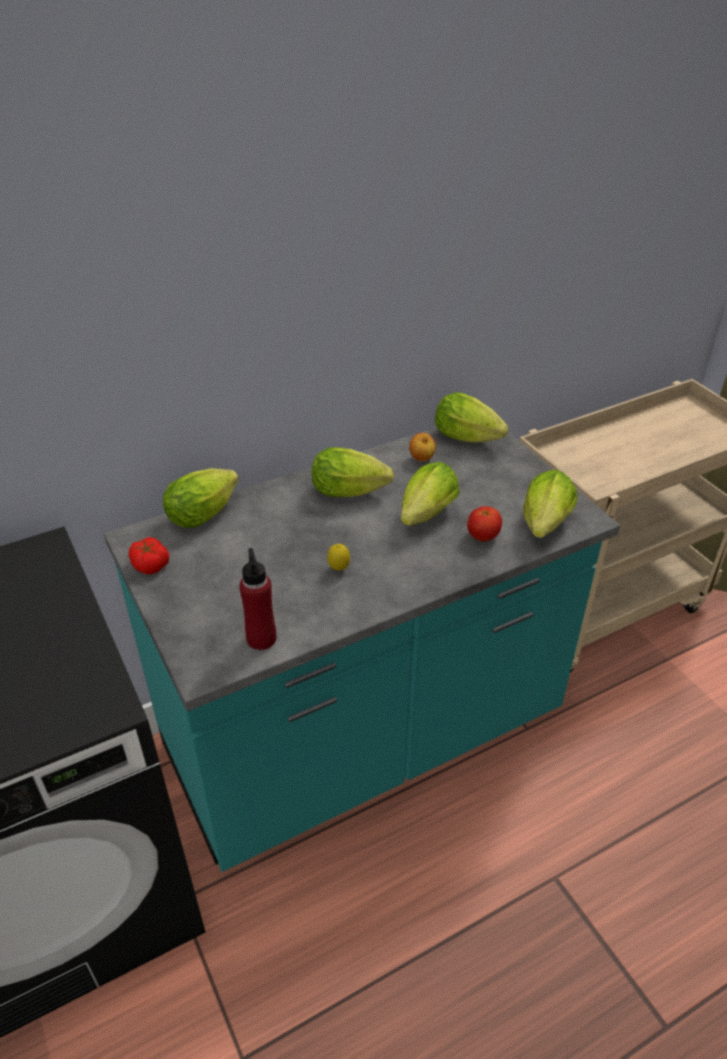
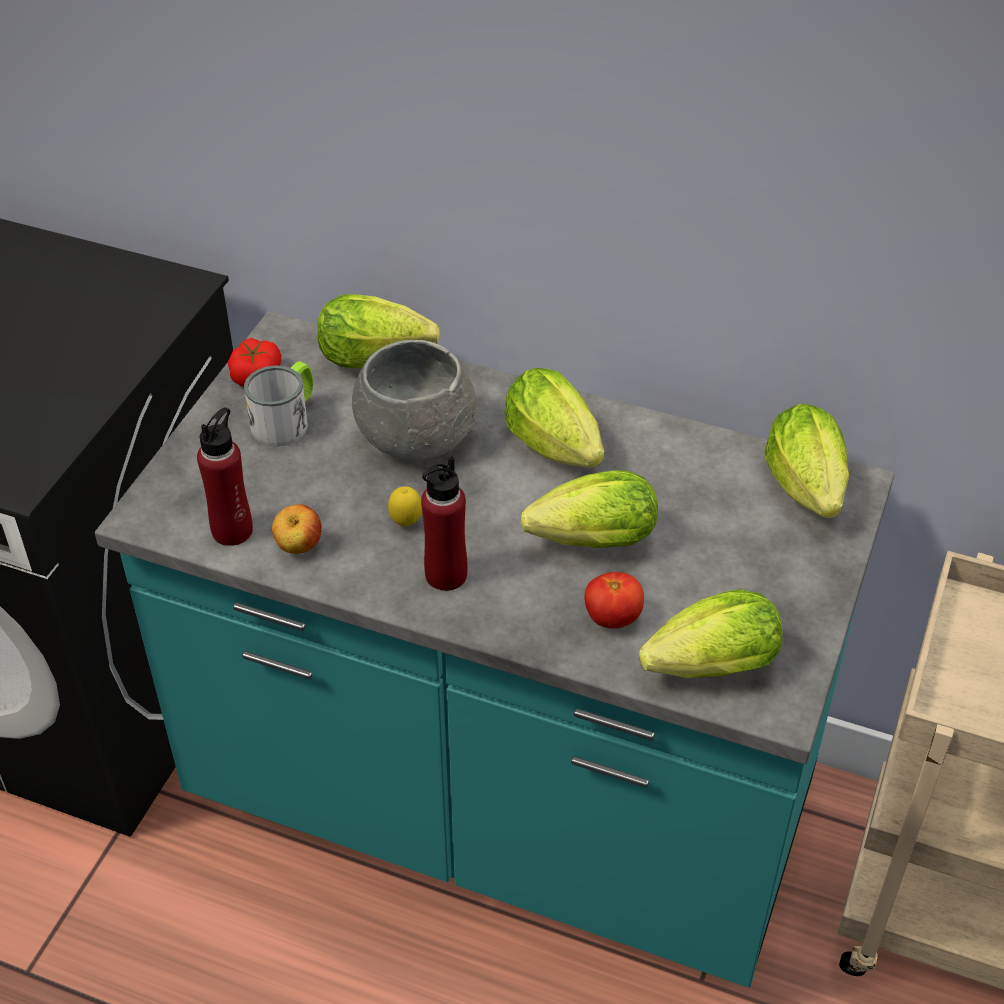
camera: 50 degrees right, 5 degrees up
apple [409,433,436,461] -> apple moved to [272,504,322,554]
none -> mug [244,361,313,446]
none -> grey bowl [352,340,477,460]
none -> red bottle [421,456,468,591]

